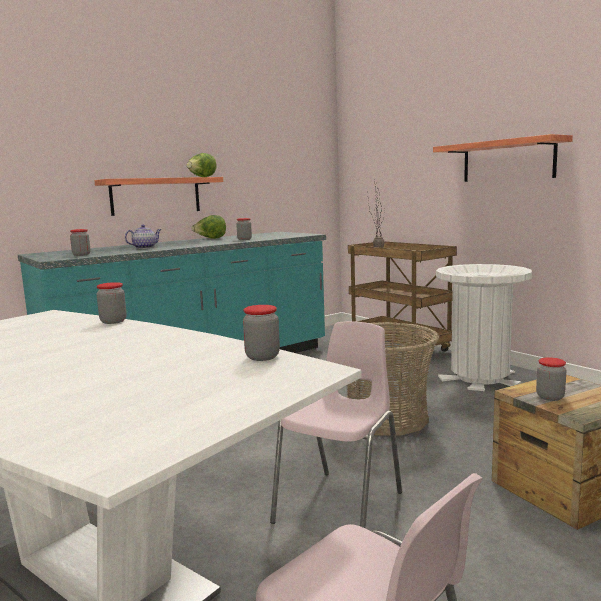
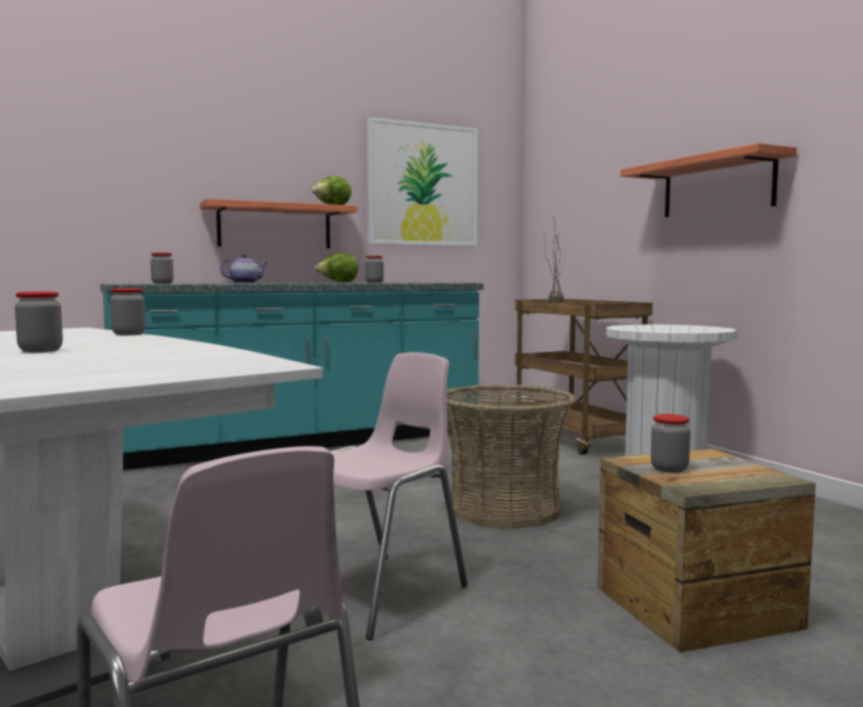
camera: 10 degrees right, 5 degrees down
jar [243,305,280,361] -> jar moved to [15,291,63,352]
none -> picture [366,117,478,246]

